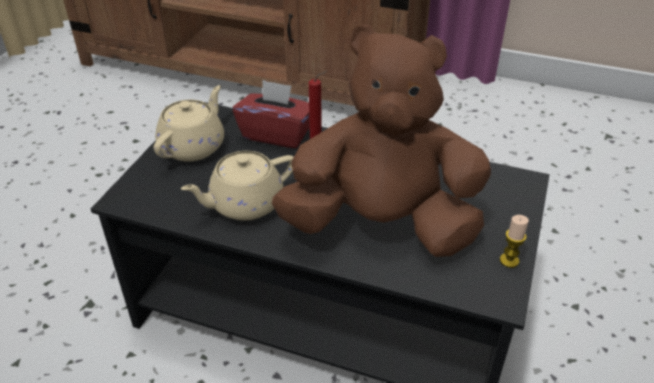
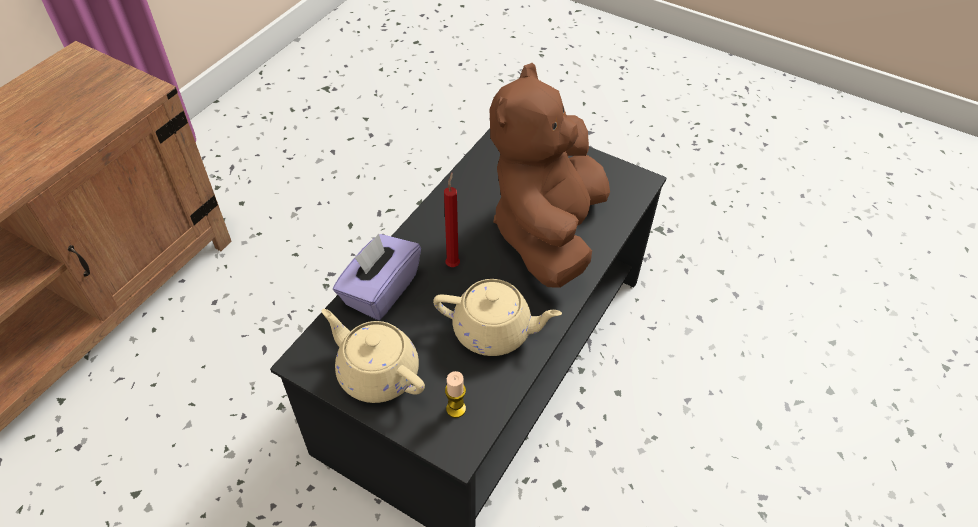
camera: 80 degrees left, 10 degrees up
beige teapot [181,151,294,221] -> beige teapot turned 60 degrees counterclockwise [433,279,562,356]
red tissue box [233,80,310,148] -> purple tissue box [333,234,421,320]
candle [500,215,529,268] -> candle moved to [445,371,466,418]

